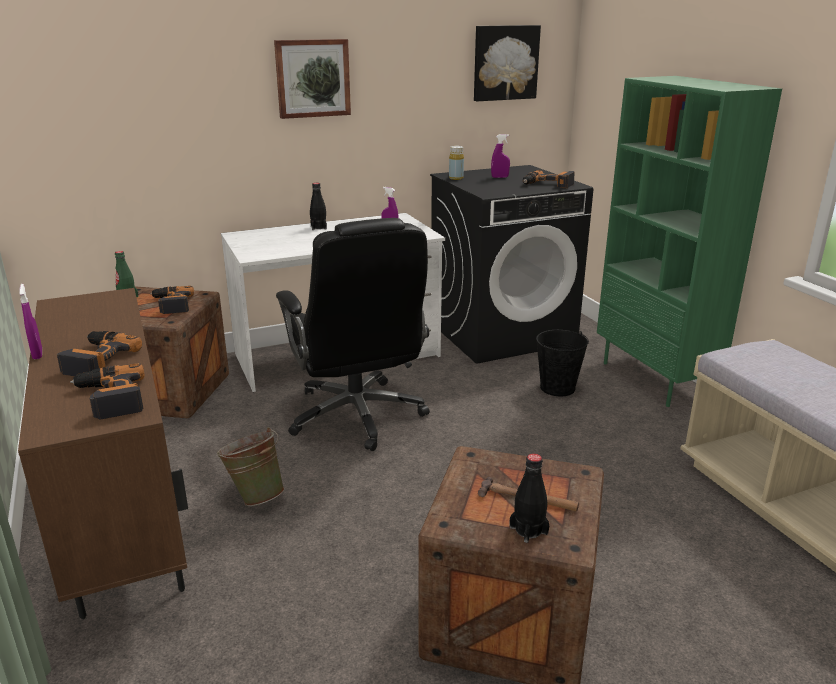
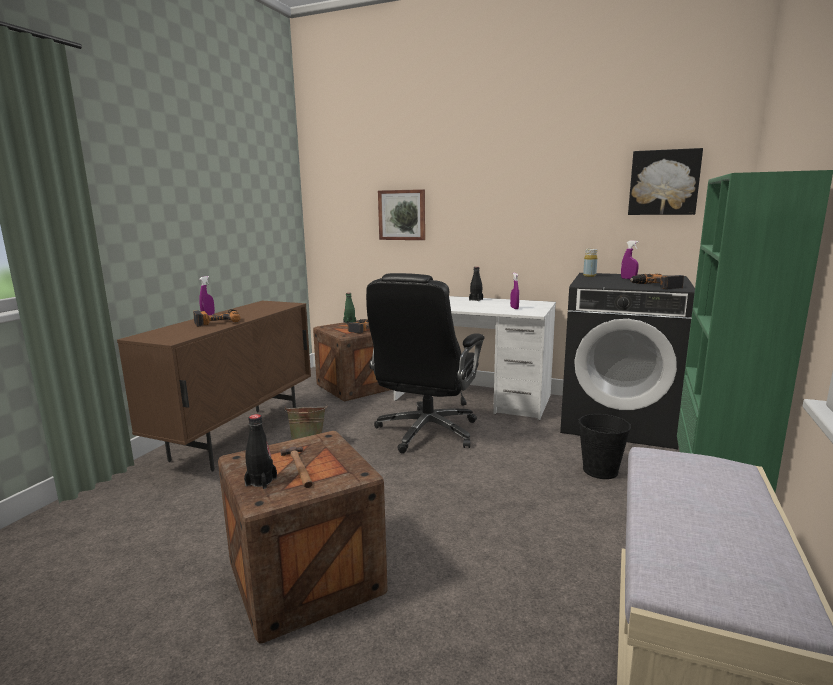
camera: 45 degrees right, 10 degrees down
power drill [70,363,145,420] -> none
picture [274,39,351,119] -> picture moved to [378,189,425,240]

